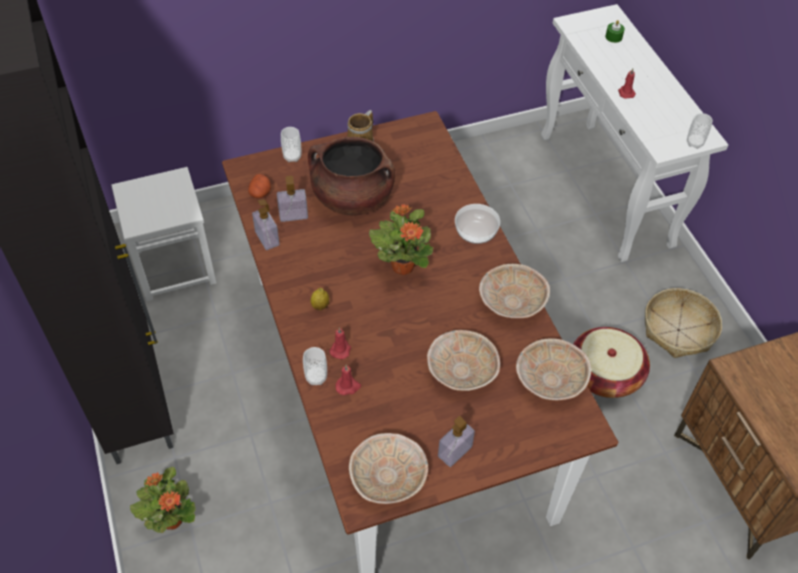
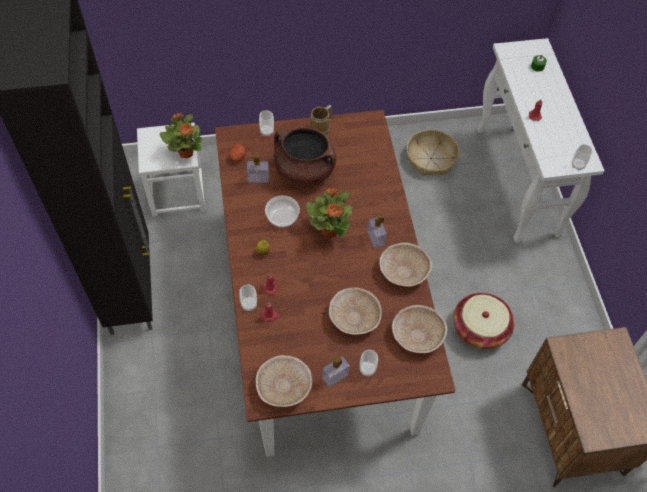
camera: 10 degrees right, 5 degrees up
potted plant [130,467,196,533] -> potted plant moved to [160,113,202,158]
soap dispenser [252,199,280,250] -> soap dispenser moved to [367,213,387,248]
bowl [455,204,500,244] -> bowl moved to [265,196,300,227]
basket [645,288,722,358] -> basket moved to [407,129,459,176]
none -> cup [360,350,378,376]

